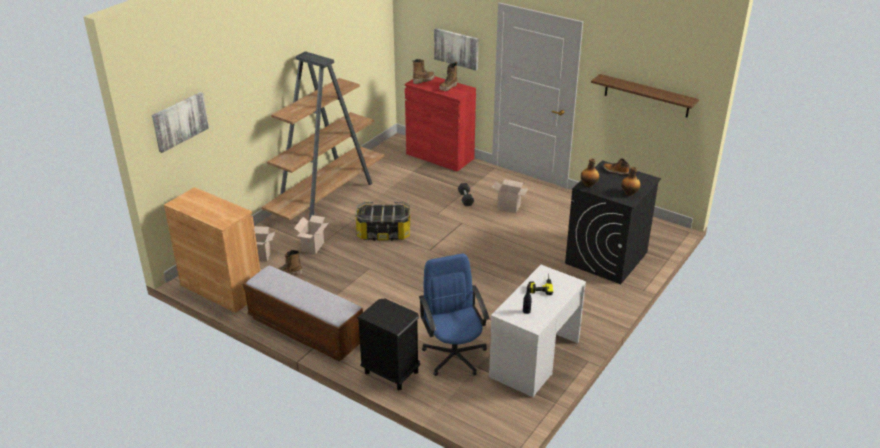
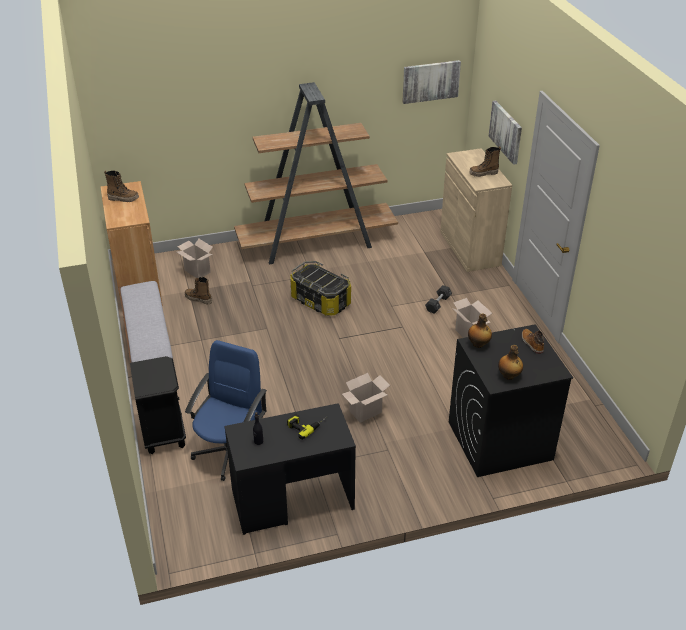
camera: 40 degrees right, 5 degrees up
picture [152,92,209,153] -> picture moved to [402,60,461,104]
cardboard box [294,215,328,254] -> cardboard box moved to [342,373,390,423]
red cabinet [405,76,476,172] -> beige cabinet [440,148,512,272]
boot [413,59,434,84] -> boot moved to [104,170,139,202]
white desk [489,265,586,397] -> black desk [224,403,356,535]
shelf [591,74,699,118] -> none

